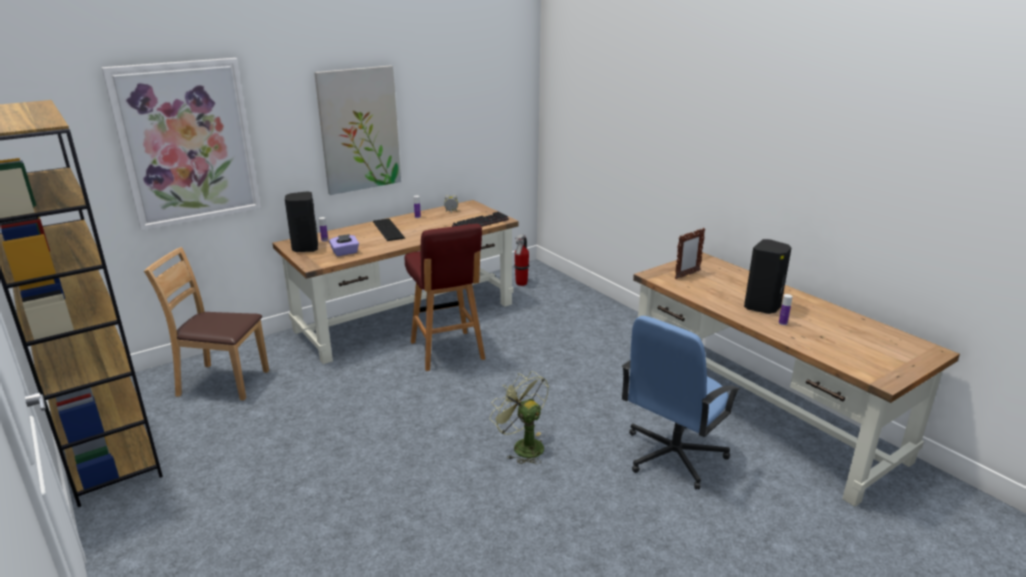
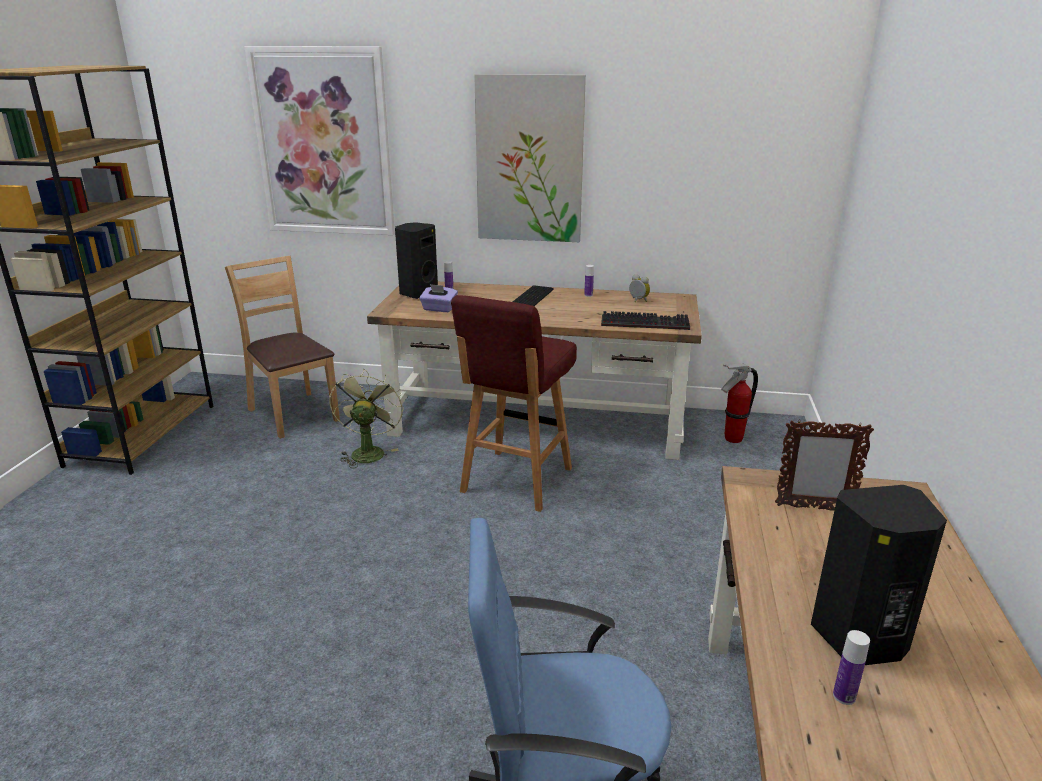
camera: 45 degrees right, 0 degrees up
green fan [490,371,549,464] -> green fan moved to [329,369,404,468]

